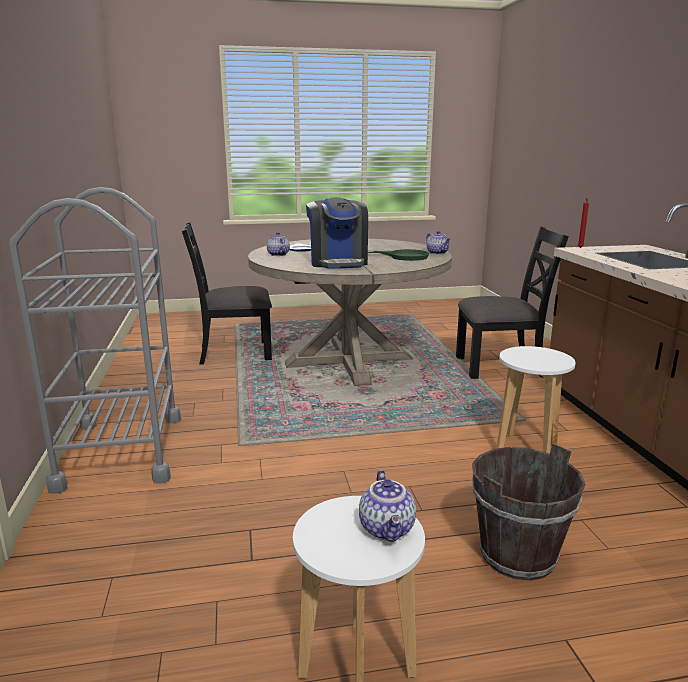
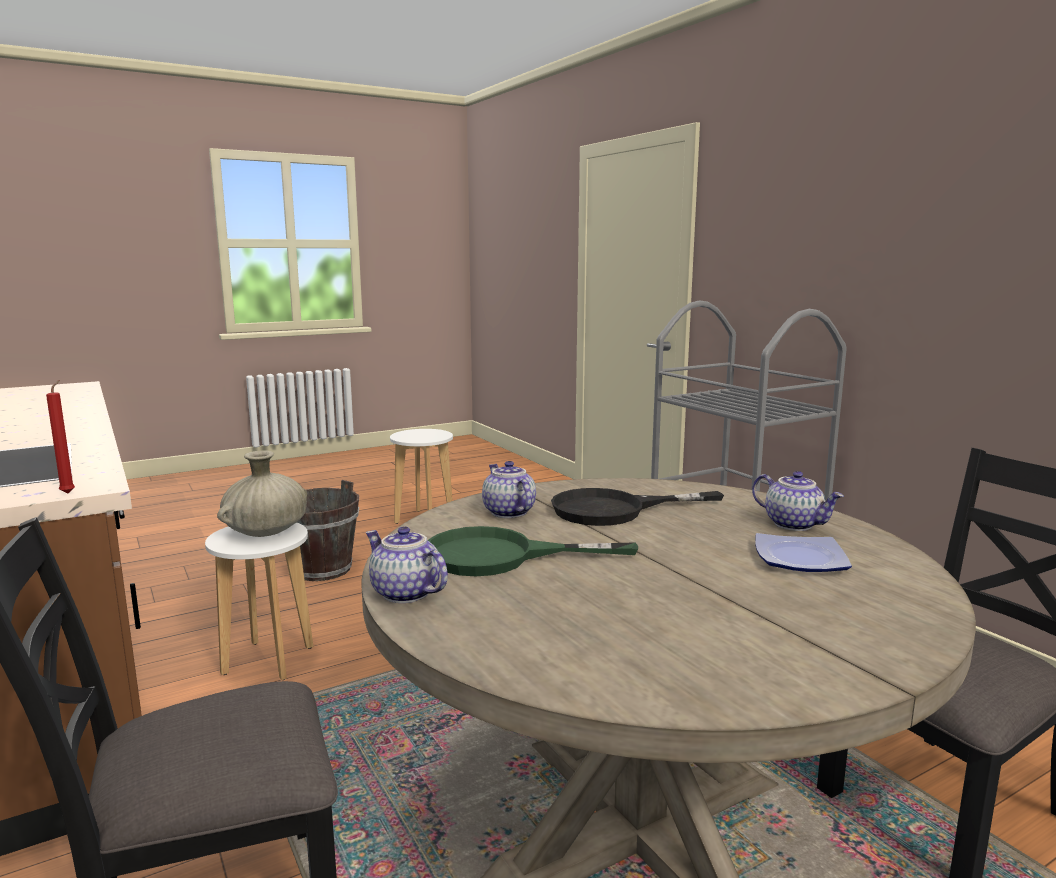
camera: 160 degrees right, 5 degrees down
coffee machine [306,197,368,269] -> black frying pan [551,488,724,526]
teapot [359,470,416,542] -> teapot moved to [482,461,536,518]
none -> beige vase [217,450,307,537]

